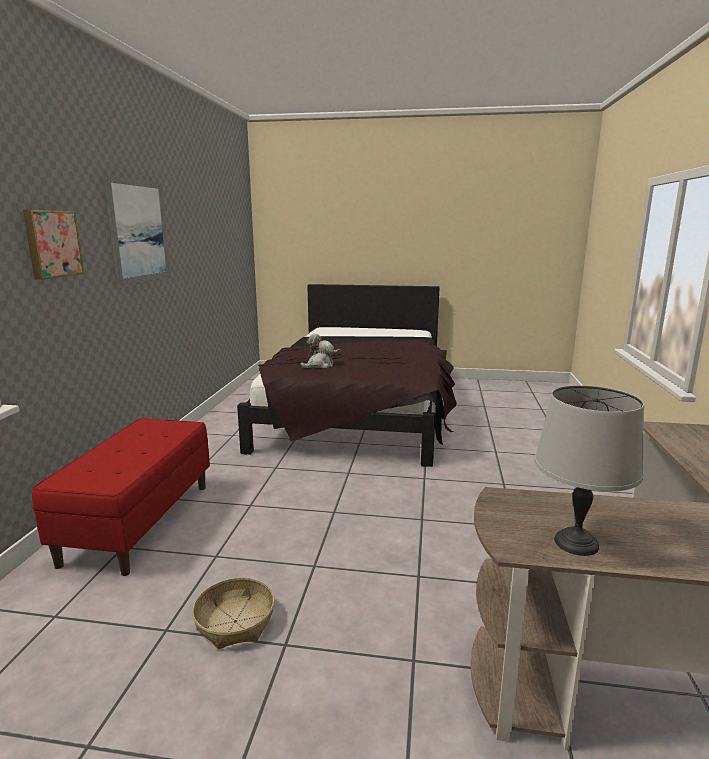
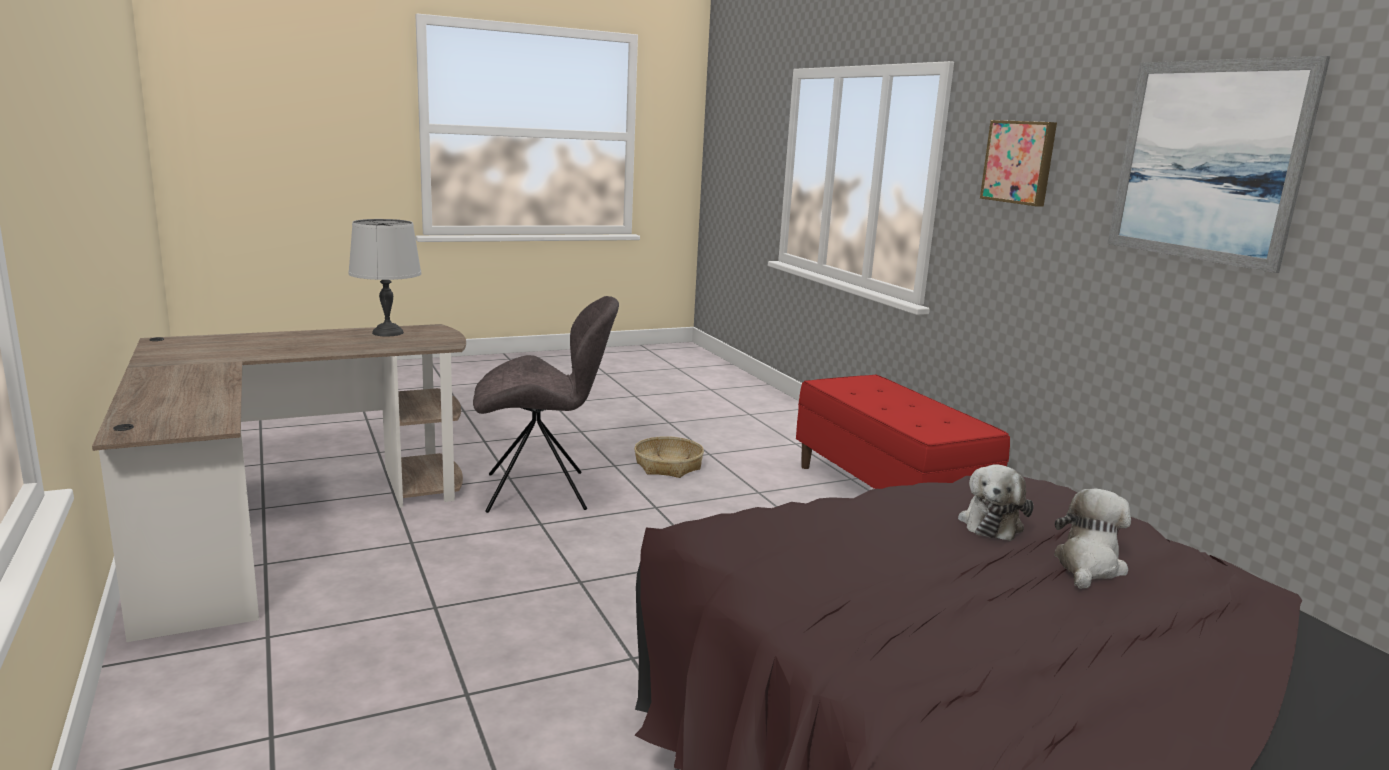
camera: 145 degrees right, 0 degrees up
none -> grey chair [473,296,619,513]

